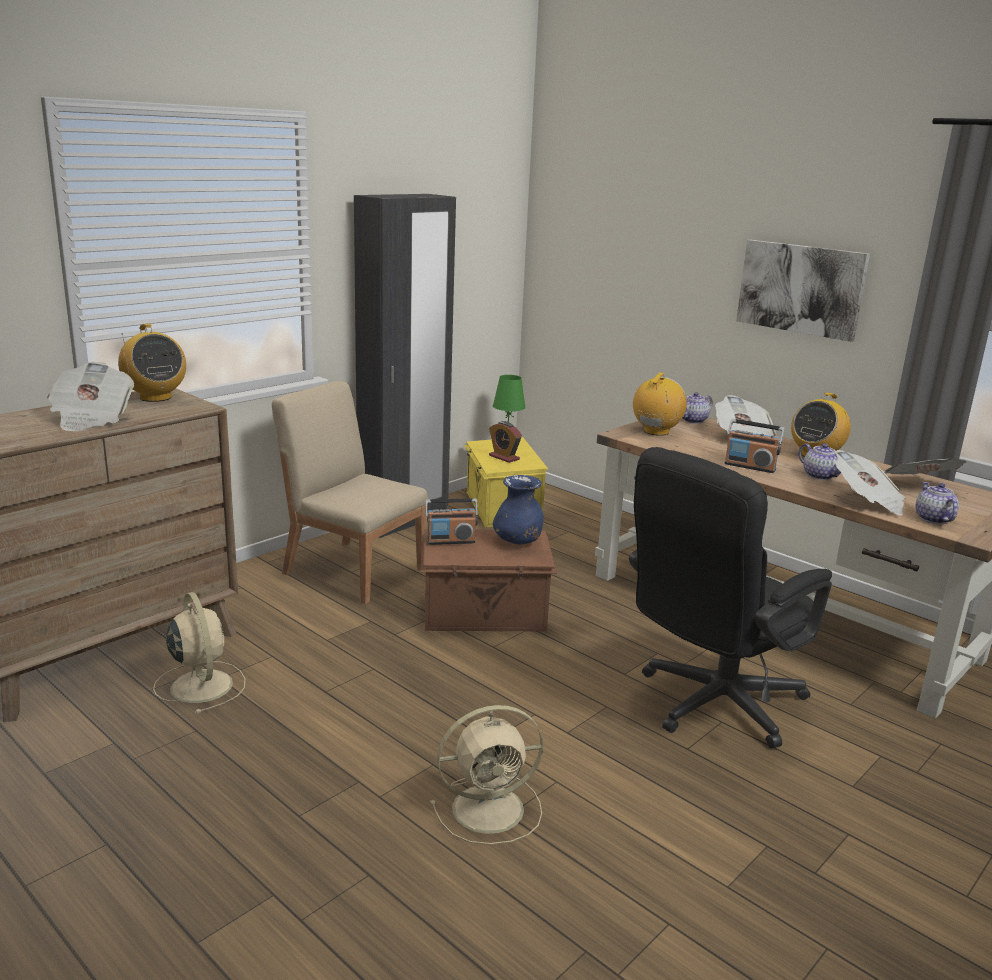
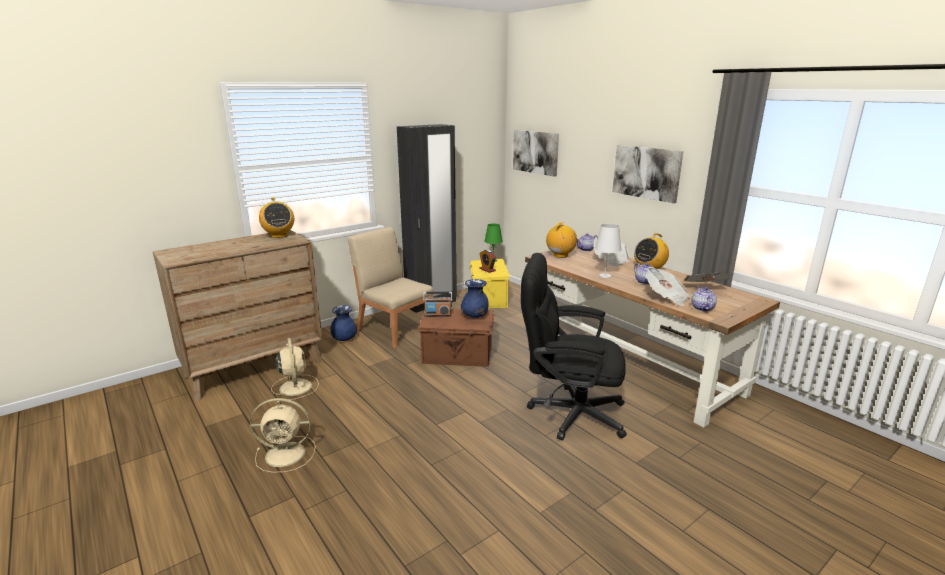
camera: 10 degrees right, 0 degrees up
newspaper [47,362,135,431] -> none
beige fan [430,705,543,845] -> beige fan moved to [250,398,316,473]
black office chair [629,447,832,748] -> black office chair turned 45 degrees clockwise [521,253,627,440]
radio [724,419,785,473] -> white table lamp [594,224,621,278]
none -> blue vase [330,305,357,341]
none -> picture [513,130,559,177]

